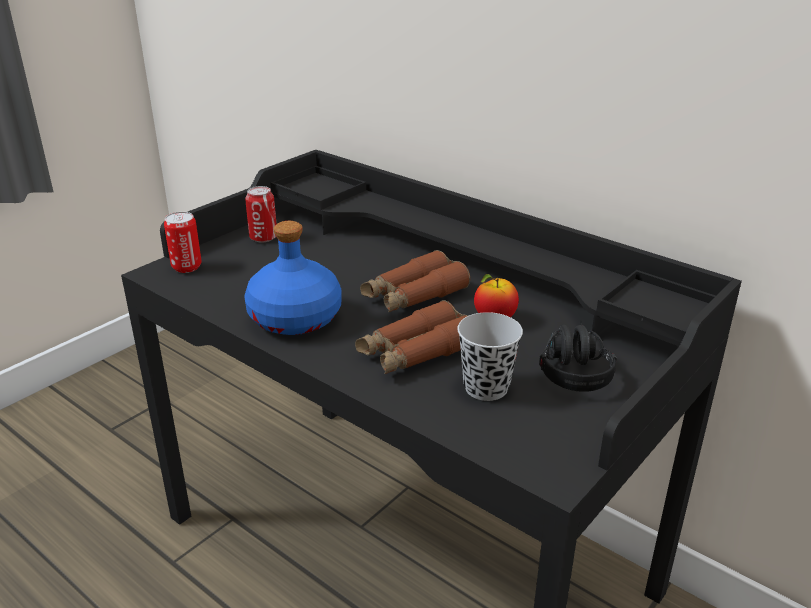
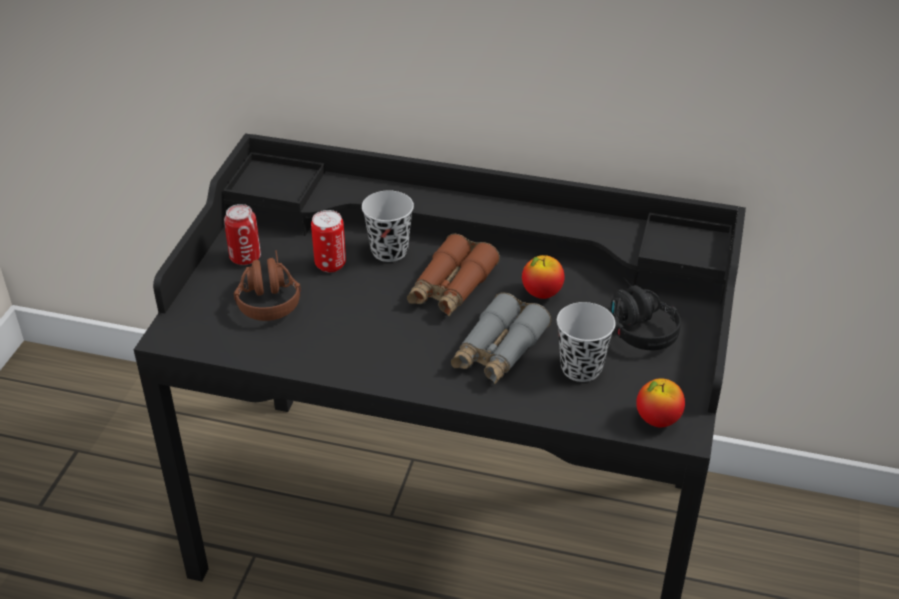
camera: 25 degrees left, 10 degrees up
can [164,212,201,273] -> can moved to [311,210,346,272]
blue bottle [244,221,342,335] -> none
brown binoculars [355,300,468,374] -> grey binoculars [451,293,551,384]
none -> brown headphones [234,250,301,321]
none -> black cup [362,190,414,262]
none -> apple [636,378,685,427]

